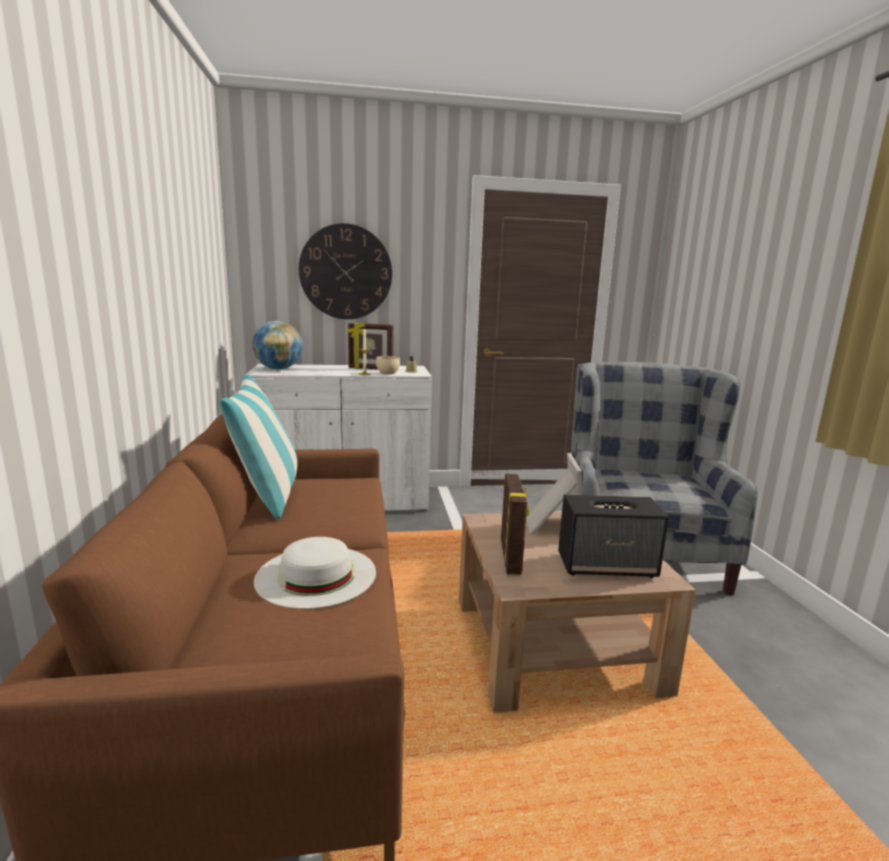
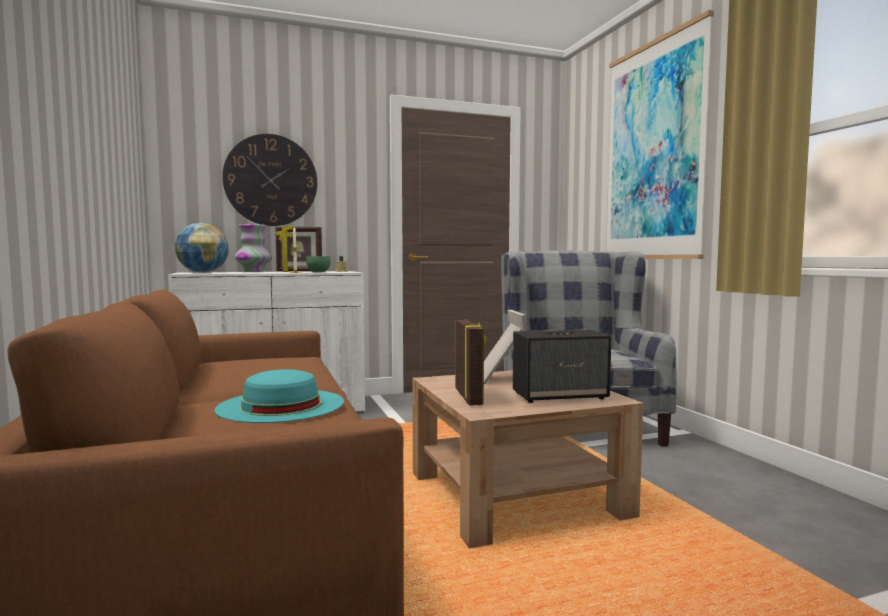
camera: 10 degrees left, 10 degrees down
pillow [220,374,298,519] -> none
white hat [254,537,376,609] -> turquoise hat [215,369,344,423]
beige bowl [376,356,400,375] -> green bowl [306,256,331,272]
none -> vase [234,224,272,272]
none -> picture [607,10,714,259]

